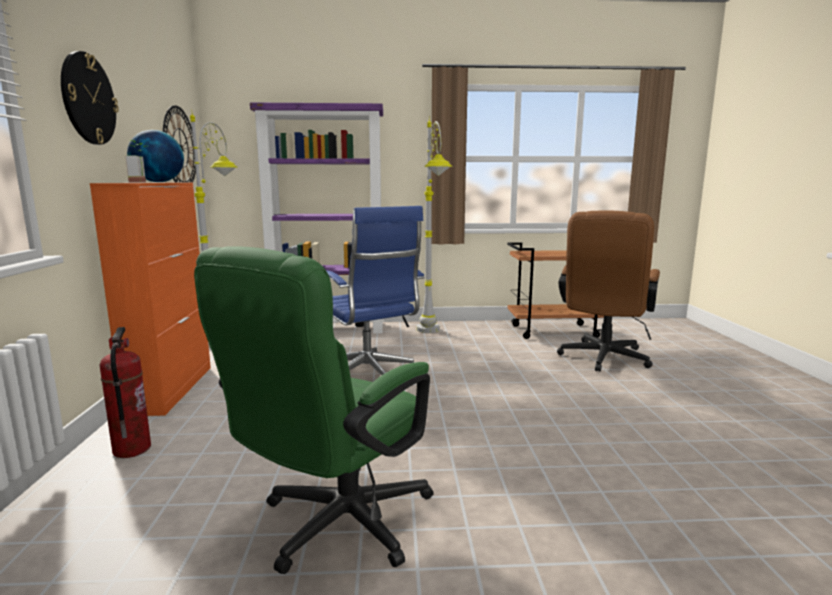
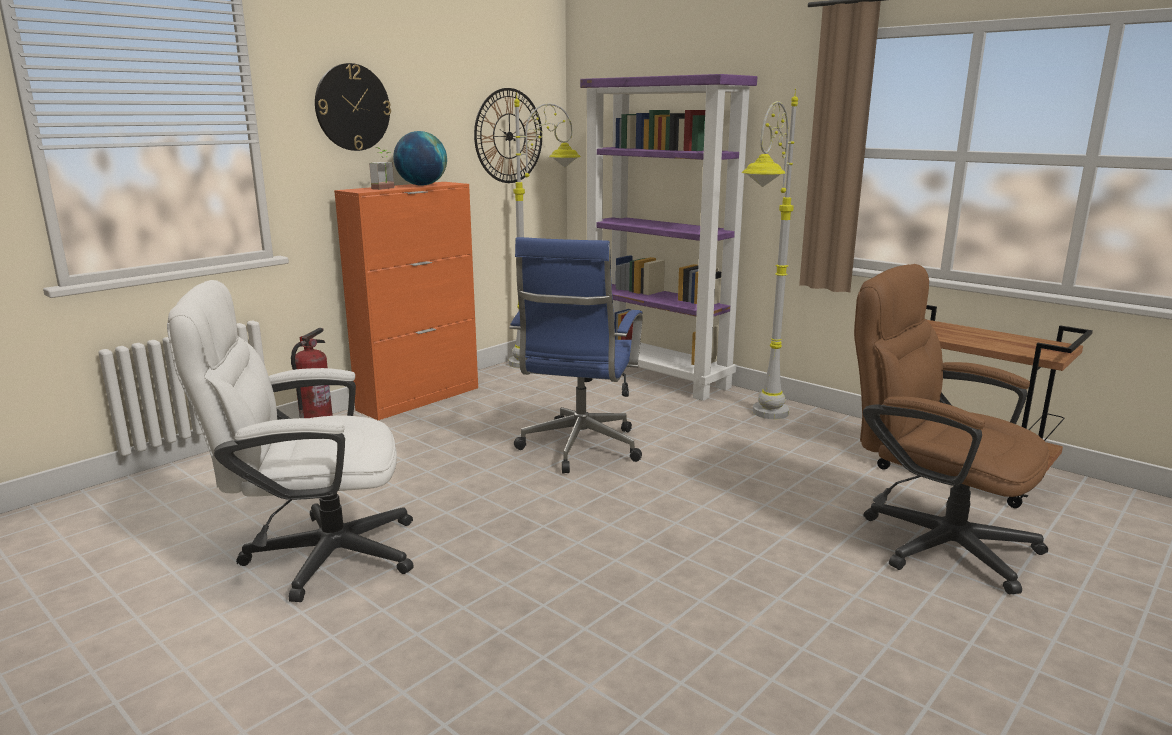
camera: 45 degrees right, 5 degrees up
green office chair [194,246,434,574] -> white office chair [167,280,414,602]
brown office chair [557,210,660,372] -> brown office chair turned 60 degrees clockwise [854,264,1050,594]

